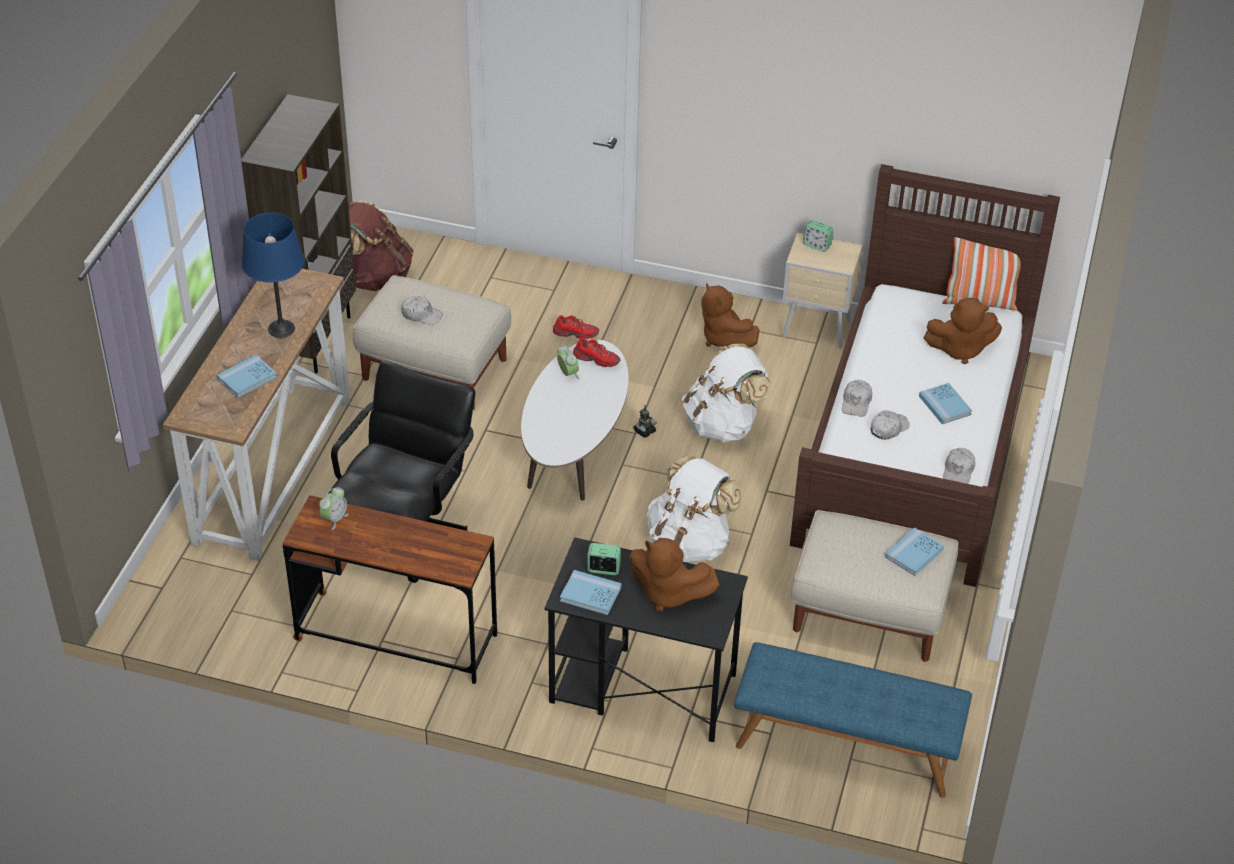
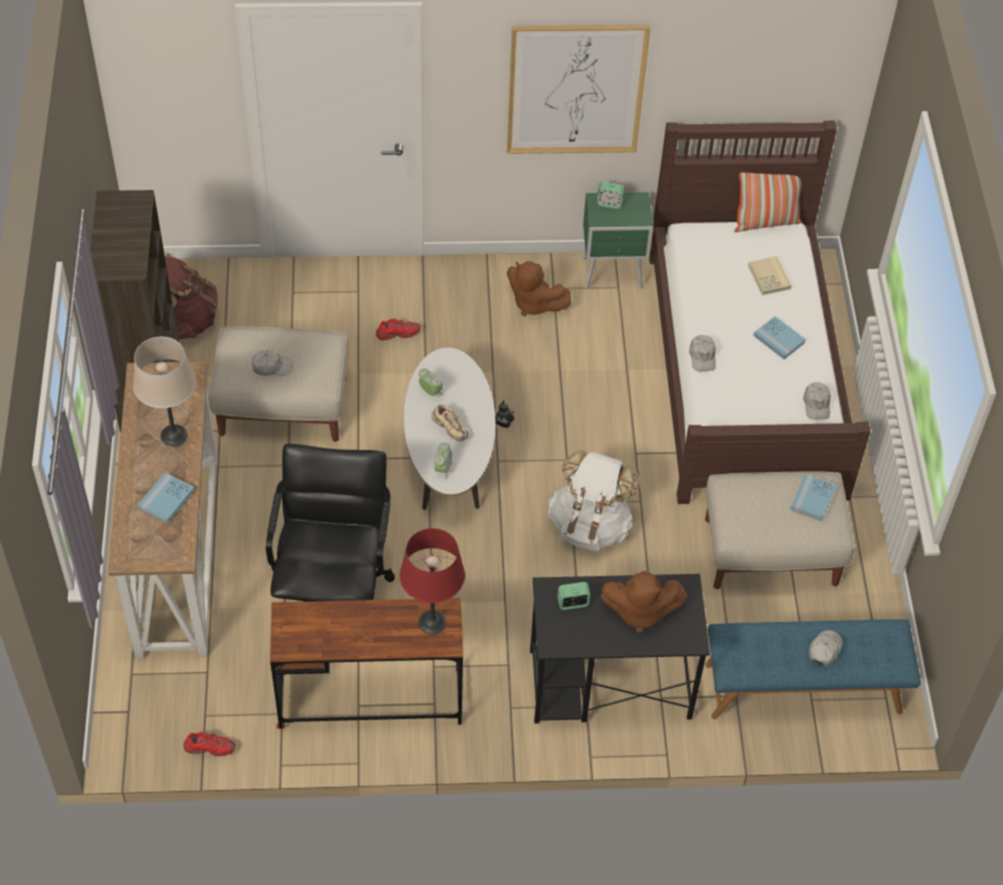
camera: 20 degrees left, 10 degrees up
blue table lamp [242,212,305,338] -> beige table lamp [133,336,196,446]
alarm clock [319,487,349,530] -> alarm clock moved to [434,442,452,479]
blue book [560,570,621,615] -> none
red shoe [573,338,620,367] -> red shoe moved to [183,732,236,756]
white backpack [682,344,772,443] -> none
beige nightstand [782,233,862,349] -> green nightstand [582,192,653,289]
white cap [870,411,909,440] -> white cap moved to [809,630,843,667]
brown plush toy [923,298,1002,364] -> beige book [748,256,792,295]
none -> red table lamp [400,528,465,635]
none -> beige shoe [432,404,468,442]
none -> picture [507,25,650,154]

